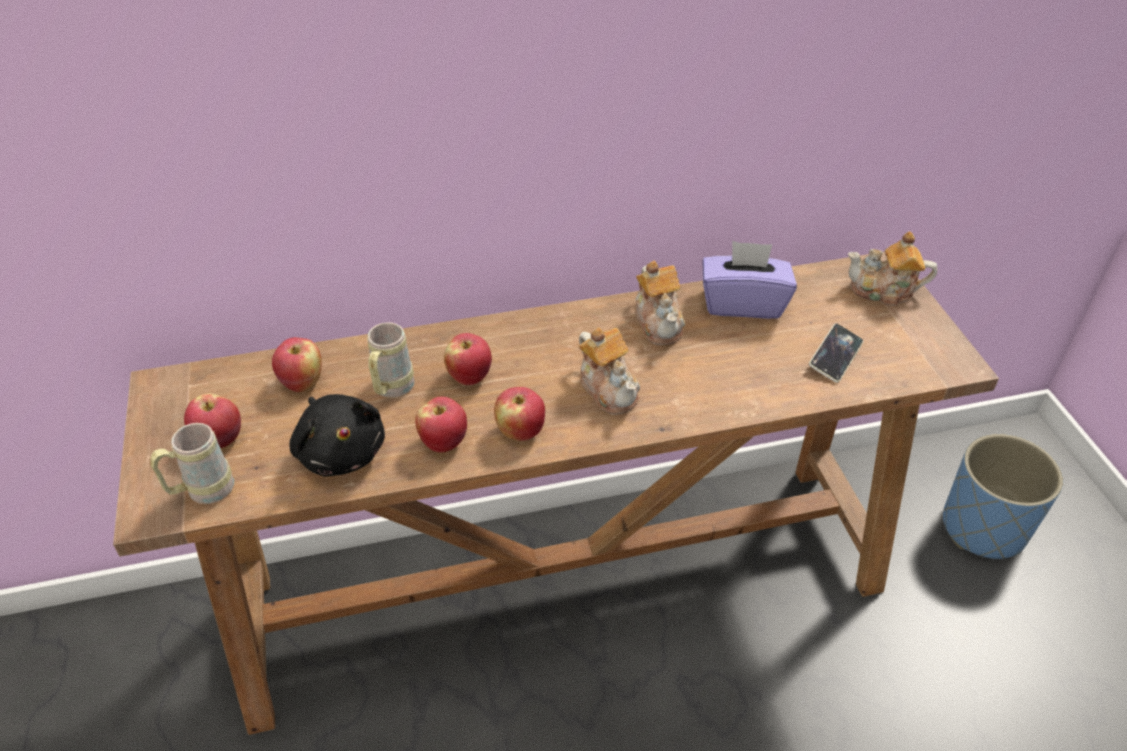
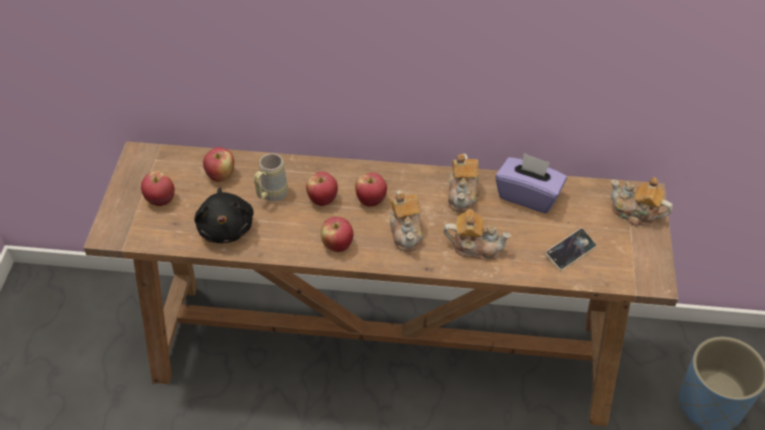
camera: 20 degrees right, 5 degrees up
beige mug [150,423,234,504] -> none
apple [415,397,467,452] -> apple moved to [355,172,387,207]
none -> teapot [443,209,511,260]

